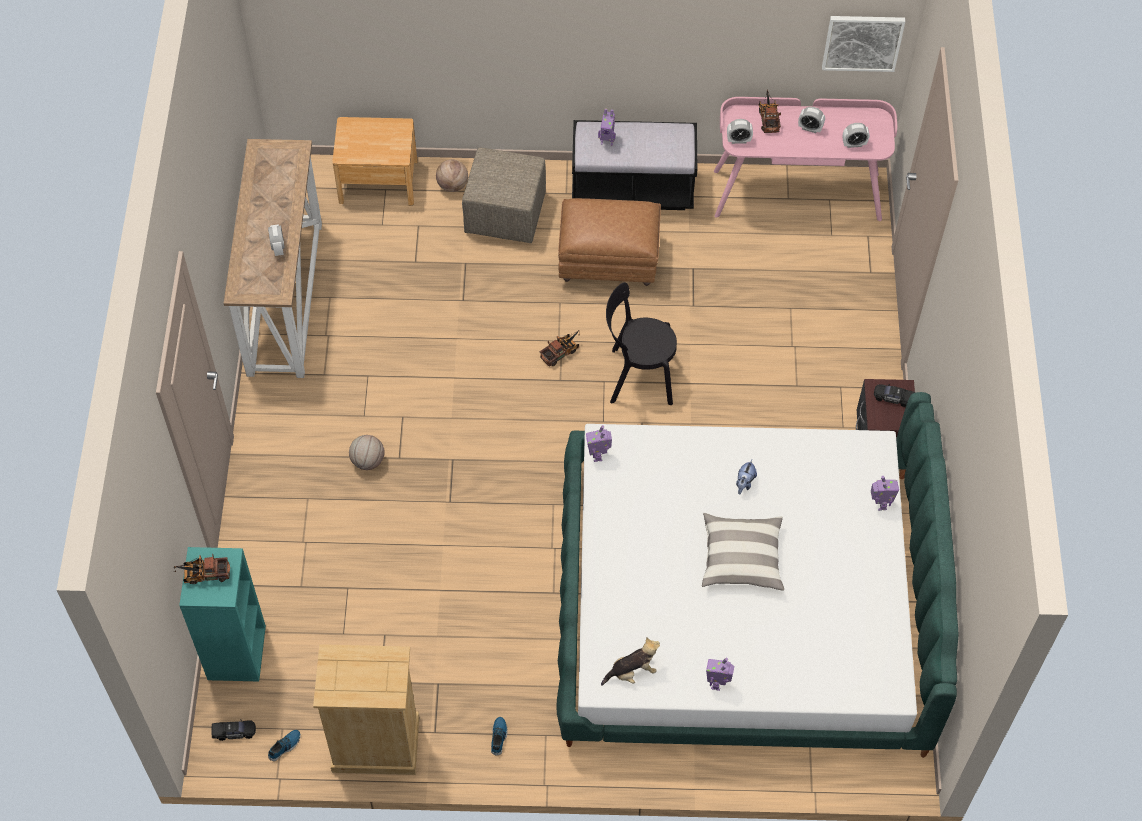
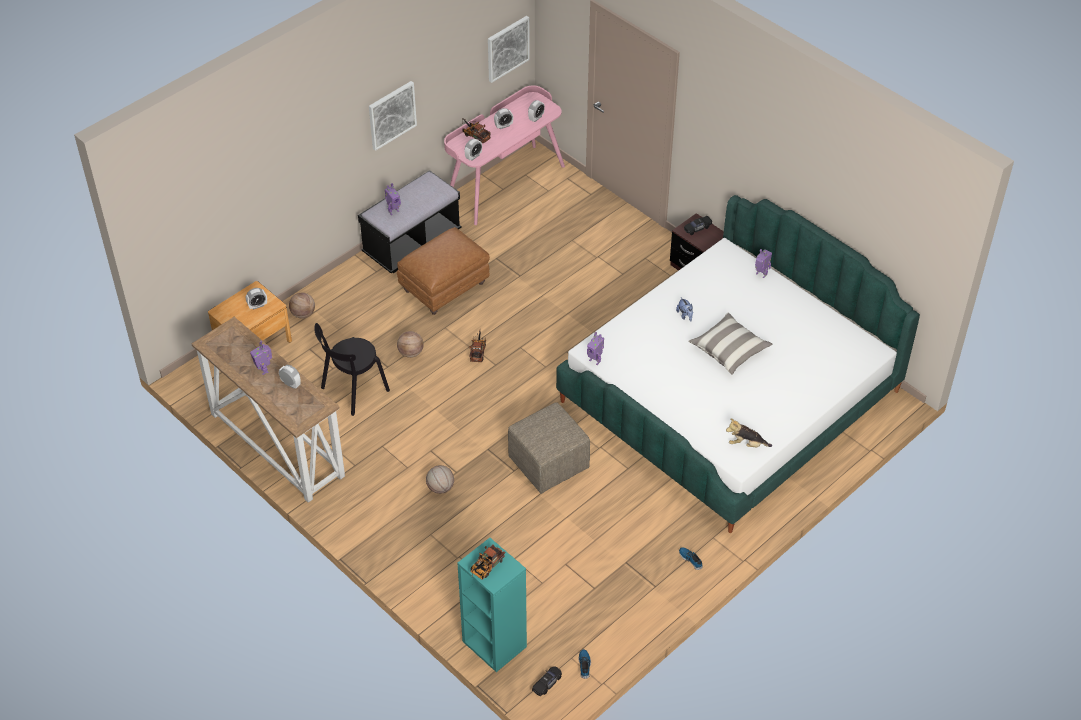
camera: 45 degrees left, 10 degrees down
beige dresser [313,644,419,775] -> none
beige ottoman [462,147,546,243] -> beige ottoman moved to [508,402,590,494]
plush toy [601,637,660,686] -> plush toy turned 105 degrees counterclockwise [726,418,772,447]
black chair [606,282,677,405] -> black chair moved to [314,323,390,416]
toy robot [706,658,734,691] -> toy robot moved to [250,341,272,375]
none -> alarm clock [246,288,267,310]
none -> picture [369,81,417,151]
none -> basketball [397,331,424,358]

